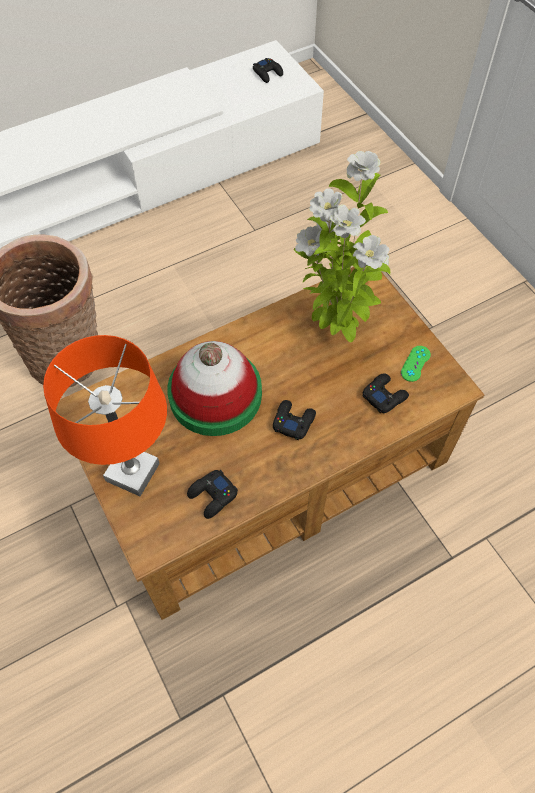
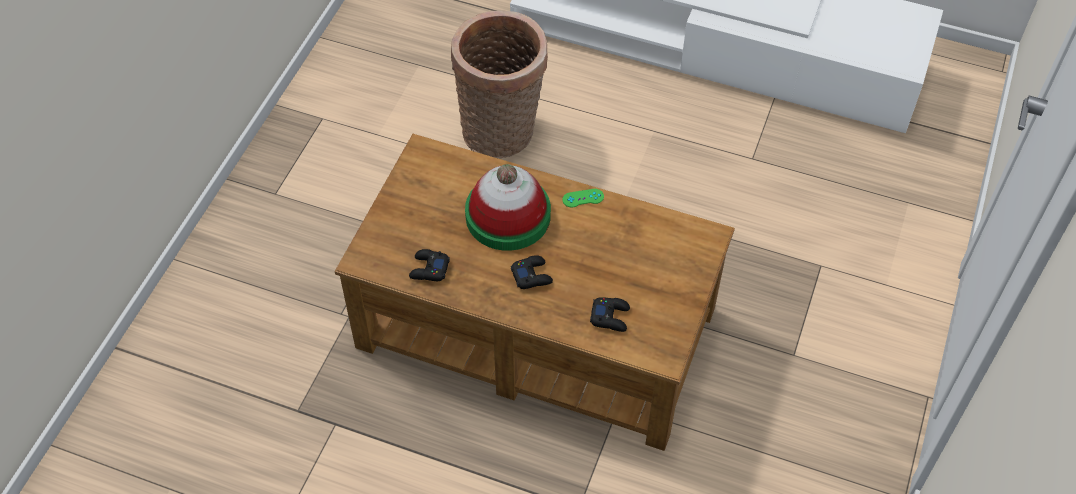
camera: 50 degrees right, 5 degrees down
orange table lamp [43,335,167,496] -> none
black game controller [253,58,283,83] -> none
potted plant [294,151,390,342] -> none
green game controller [401,346,431,382] -> green game controller moved to [562,189,604,208]

